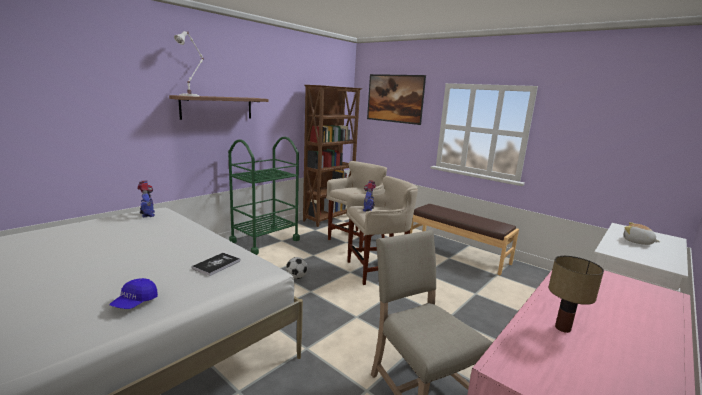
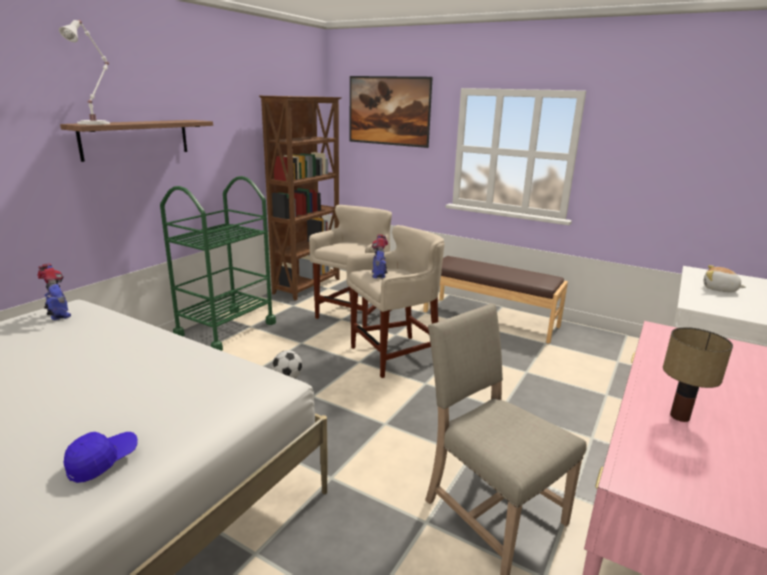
camera: 10 degrees left, 5 degrees up
blue cap [109,278,158,309] -> blue cap turned 150 degrees counterclockwise [63,432,138,483]
book [192,253,240,276] -> none

